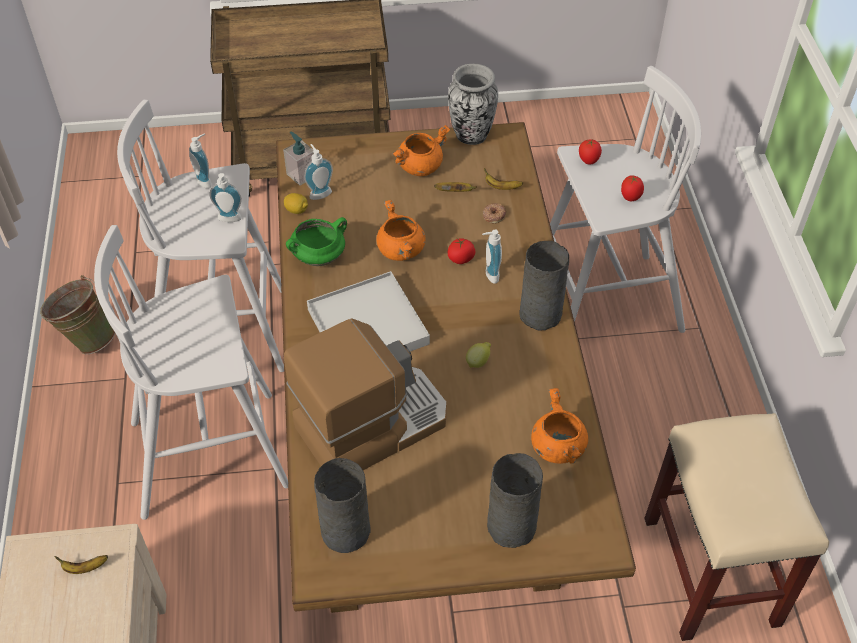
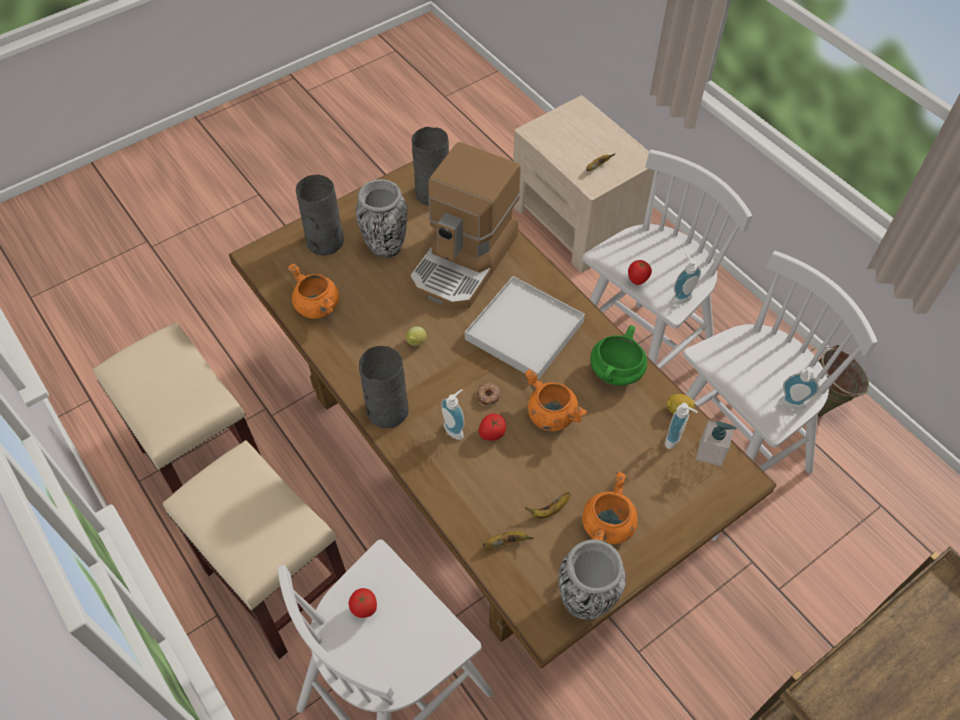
camera: 150 degrees right, 5 degrees up
soap dispenser [210,173,242,222] -> soap dispenser moved to [672,253,701,305]
donut [483,203,506,224] -> donut moved to [476,382,501,406]
tomato [579,139,602,165] -> tomato moved to [628,260,652,285]
none -> beige stool [163,440,346,659]
none -> vase [356,179,408,258]

